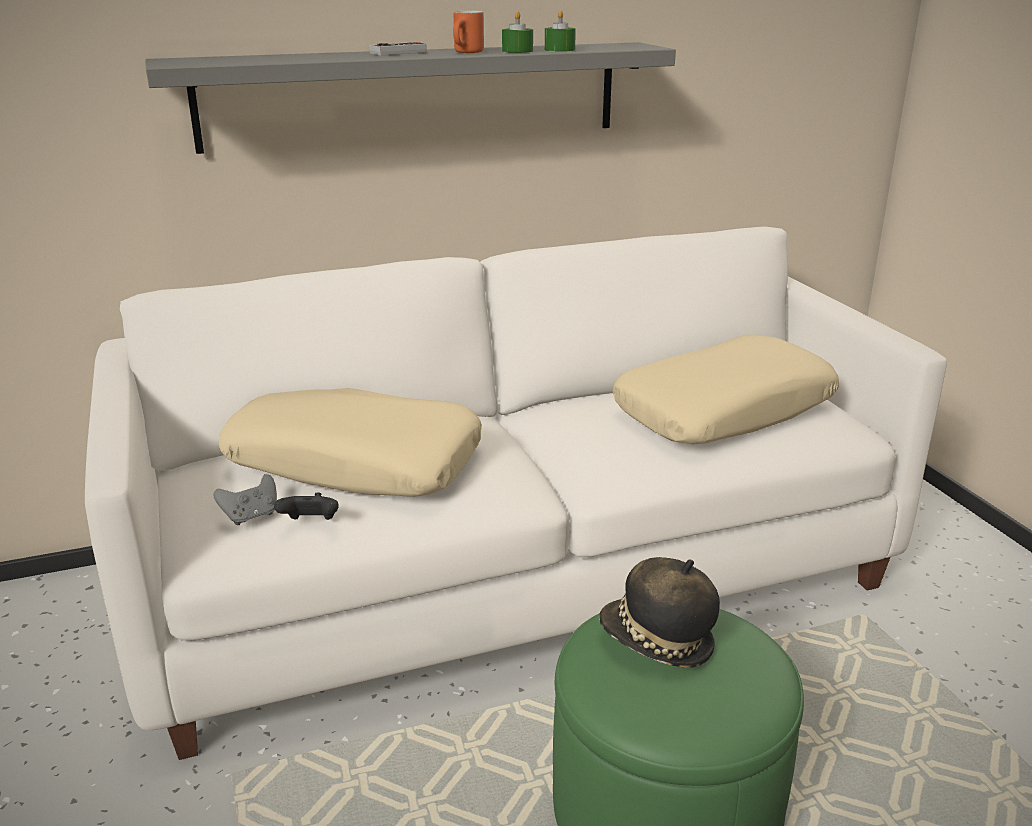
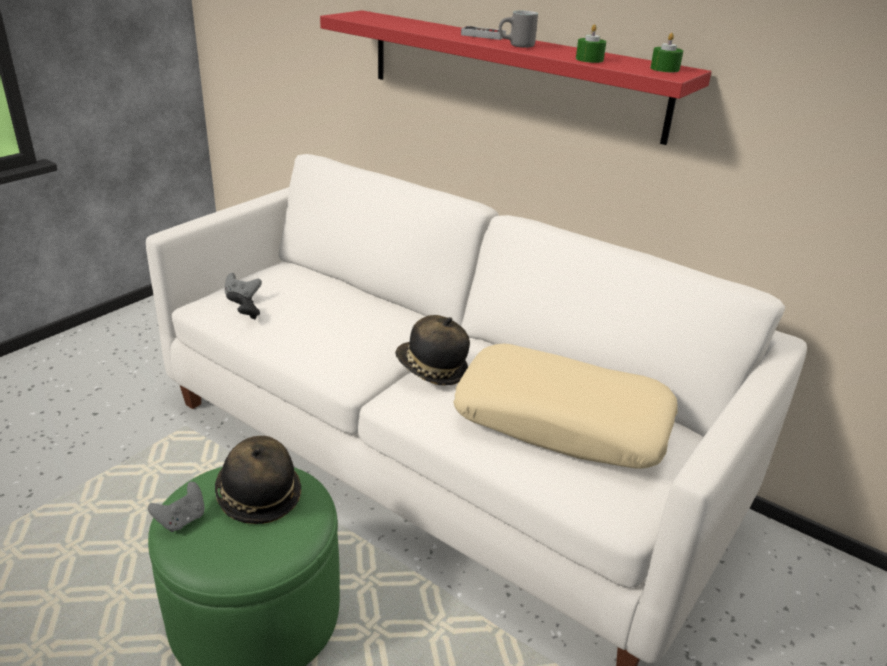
camera: 55 degrees right, 5 degrees up
grey shelf [145,42,676,154] -> red shelf [320,10,712,145]
beige pillow [218,388,482,497] -> none
orange mug [453,11,484,53] -> grey mug [499,11,538,48]
green candle [502,11,533,53] -> green candle moved to [650,33,683,72]
none -> grey game controller [148,482,205,532]
none -> hat [395,315,470,385]

